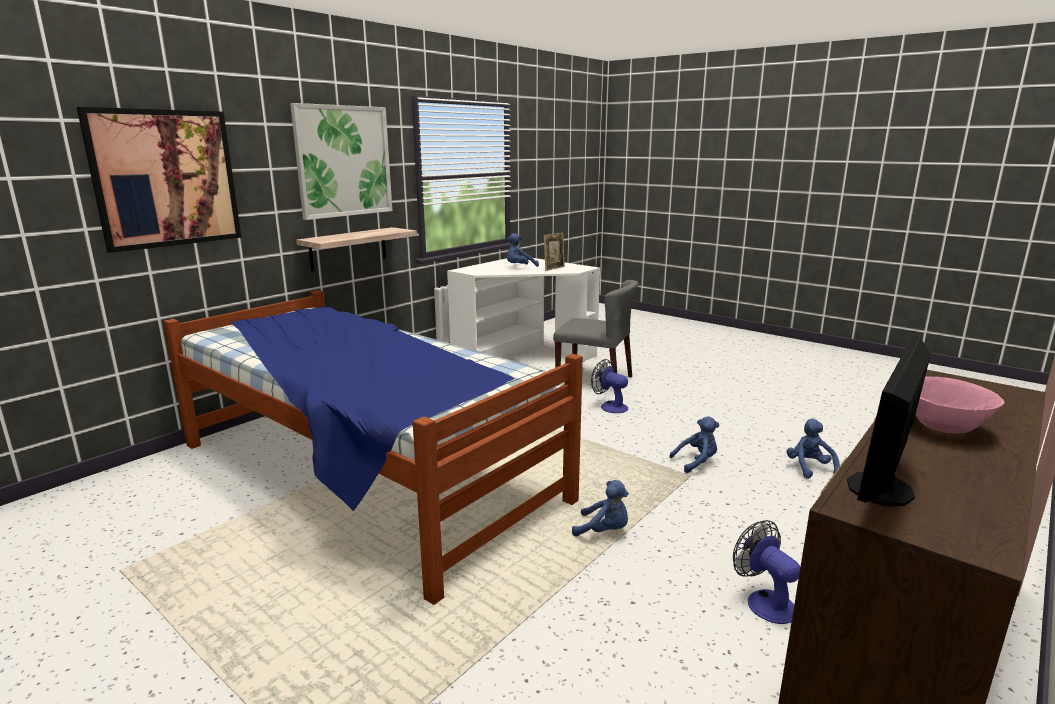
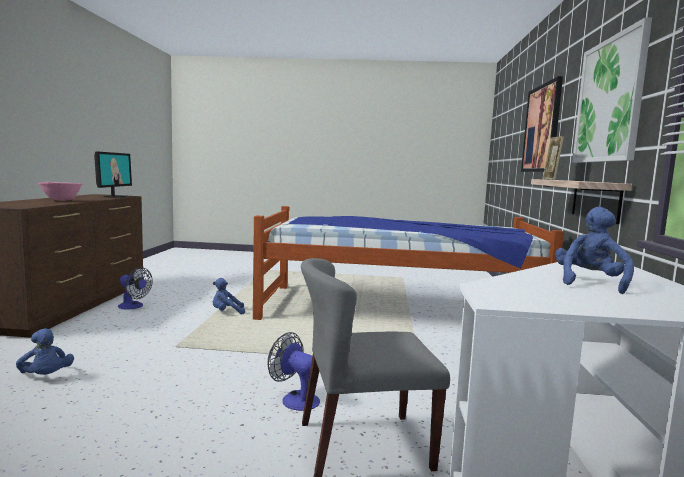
camera: 145 degrees right, 10 degrees down
picture frame [544,233,565,271] -> picture frame moved to [543,136,564,180]
fan [591,359,628,413] -> fan turned 150 degrees counterclockwise [268,332,320,411]
blue plush toy [669,417,720,473] -> none

